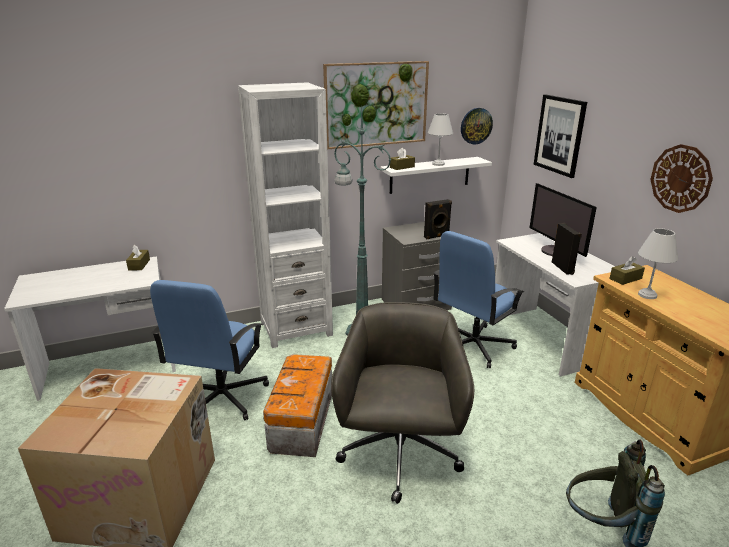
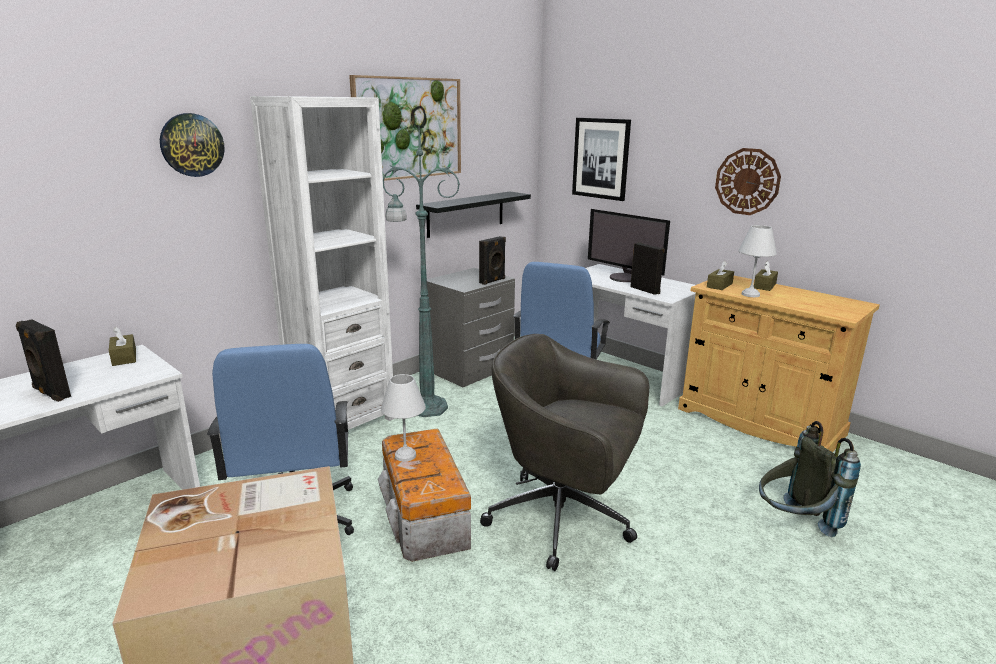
camera: 25 degrees left, 5 degrees down
grey office chair [331,302,474,504] -> grey office chair turned 45 degrees counterclockwise [480,334,649,571]
white shelf [380,157,492,194] -> black shelf [416,192,531,238]
brown tissue box [390,148,415,170] -> brown tissue box moved to [754,261,778,291]
white table lamp [428,113,453,166] -> white table lamp moved to [381,374,426,461]
wall clock [461,108,493,145] -> wall clock moved to [160,113,225,177]
none -> black speaker [16,319,71,402]

